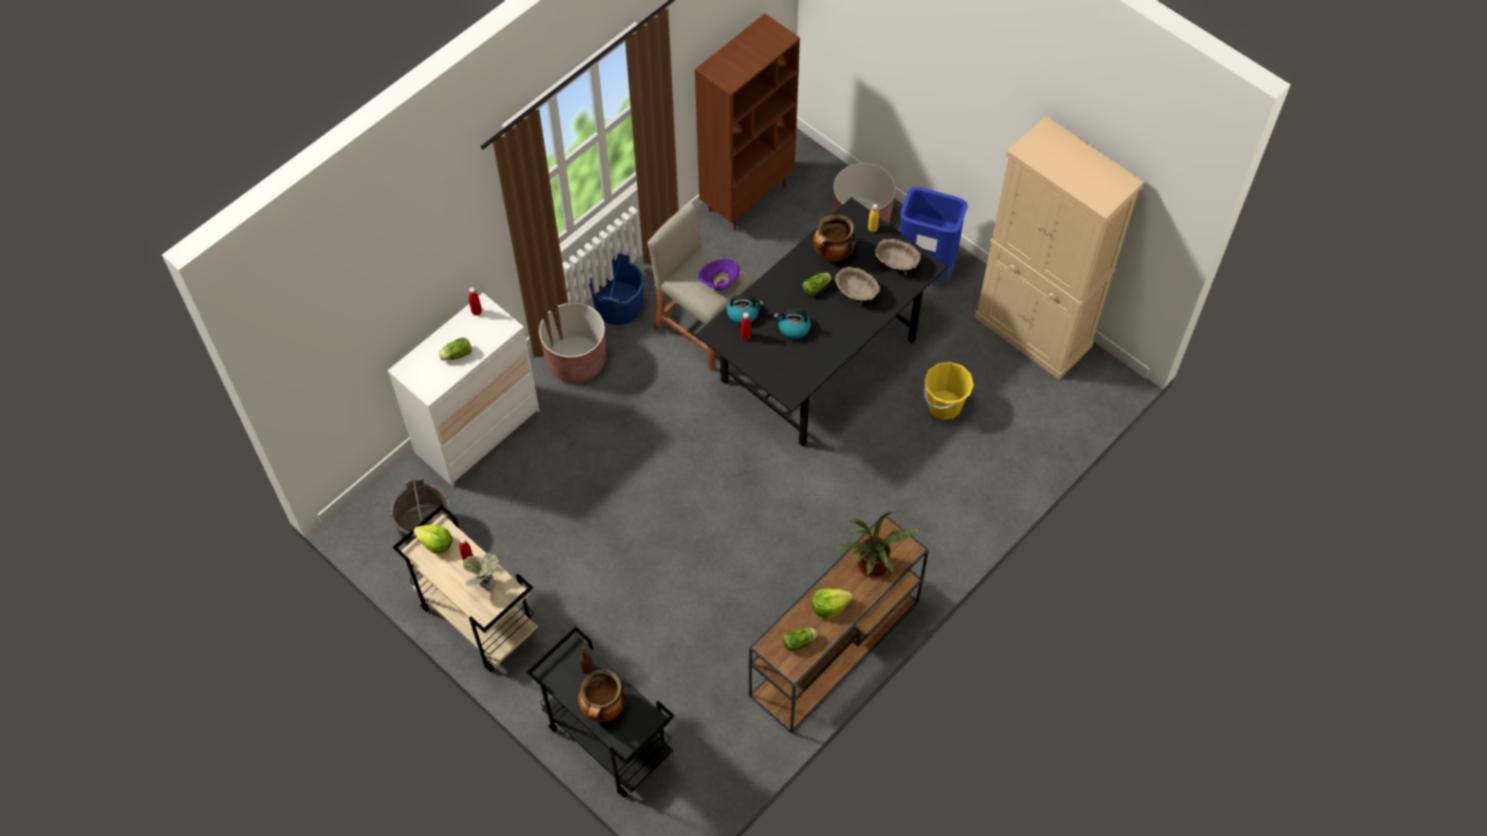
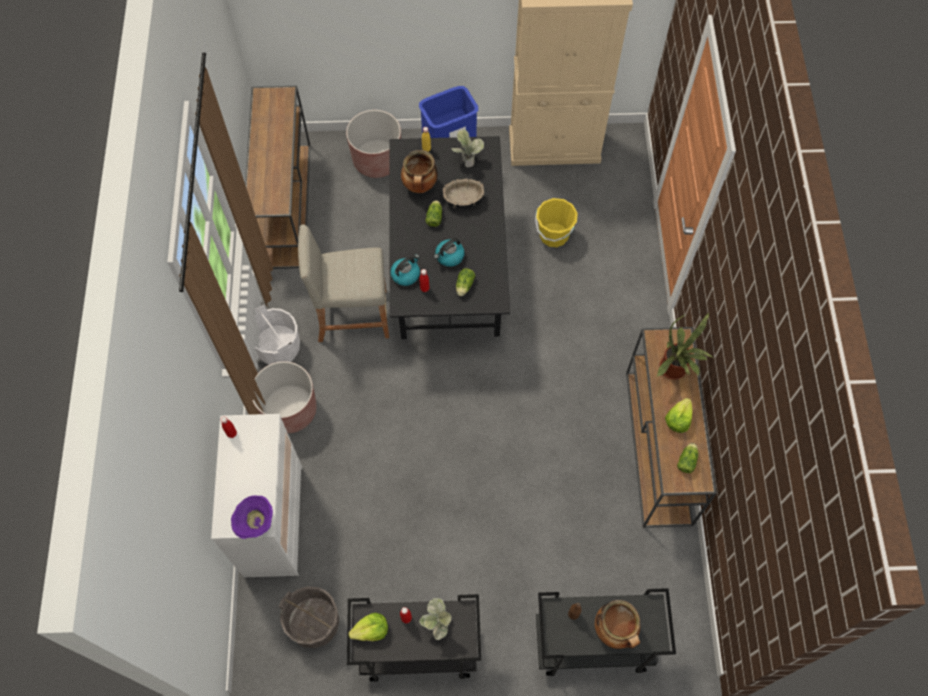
camera: 45 degrees left, 5 degrees up
beige cart [393,505,538,672] -> black cart [347,594,481,682]
lettuce [439,338,472,361] -> lettuce moved to [456,268,475,296]
blue bucket [589,253,644,325] -> white bucket [254,305,300,365]
brown bookcase [695,13,800,231] -> brown console table [245,86,310,269]
purple bowl [699,259,740,290] -> purple bowl moved to [231,495,273,539]
beige bowl [875,239,921,275] -> potted plant [451,129,484,167]

